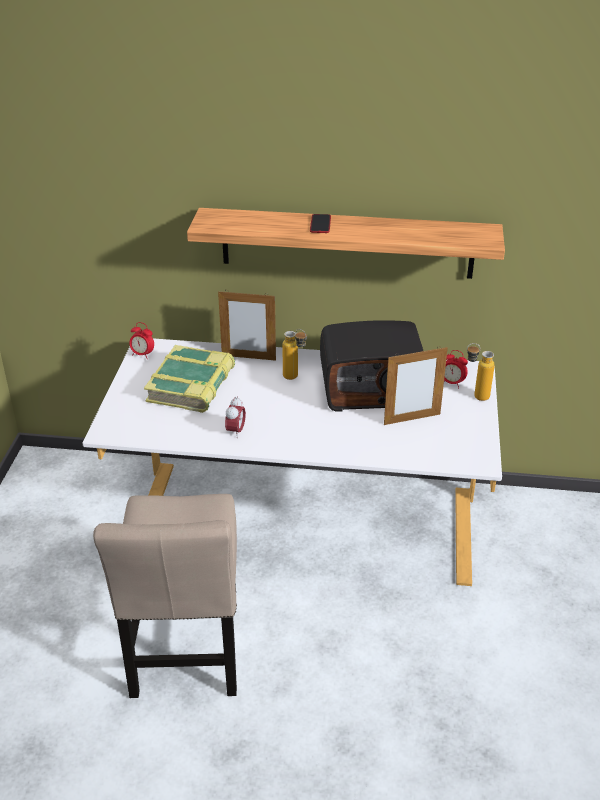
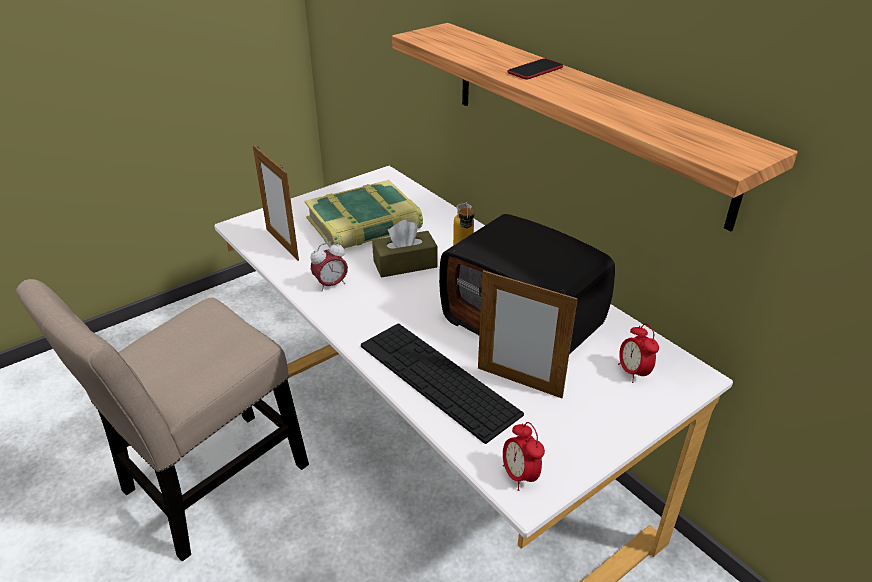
camera: 45 degrees right, 0 degrees up
alarm clock [129,322,154,359] -> alarm clock moved to [503,422,545,491]
picture frame [218,291,276,361] -> picture frame moved to [253,145,299,261]
bottle [467,343,495,401] -> none
none -> keyboard [361,323,524,444]
none -> brown tissue box [372,220,438,278]

